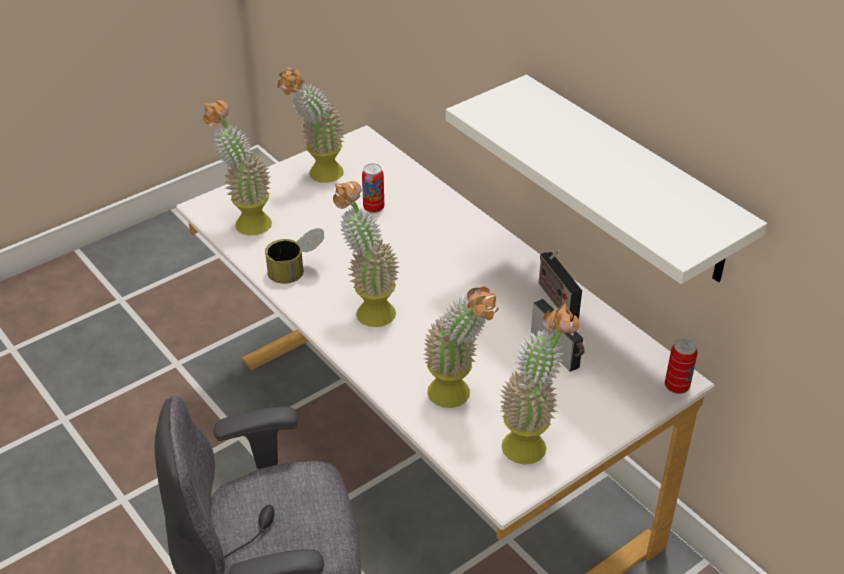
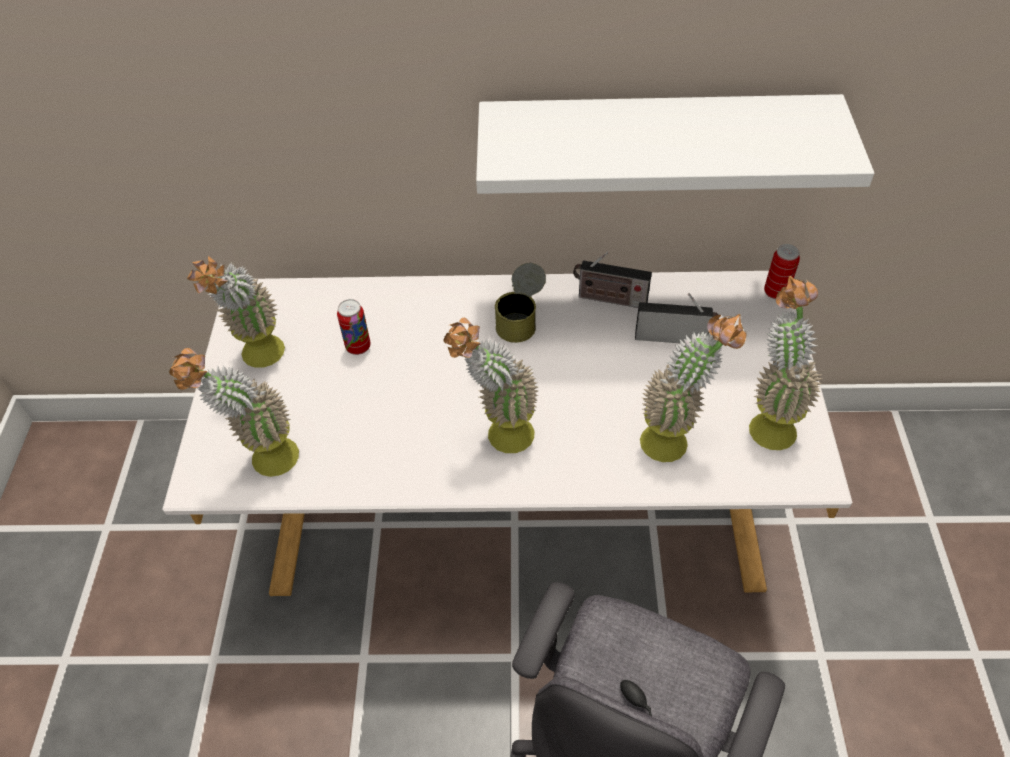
camera: 50 degrees left, 10 degrees up
can [265,228,324,284] -> can moved to [495,263,546,343]

